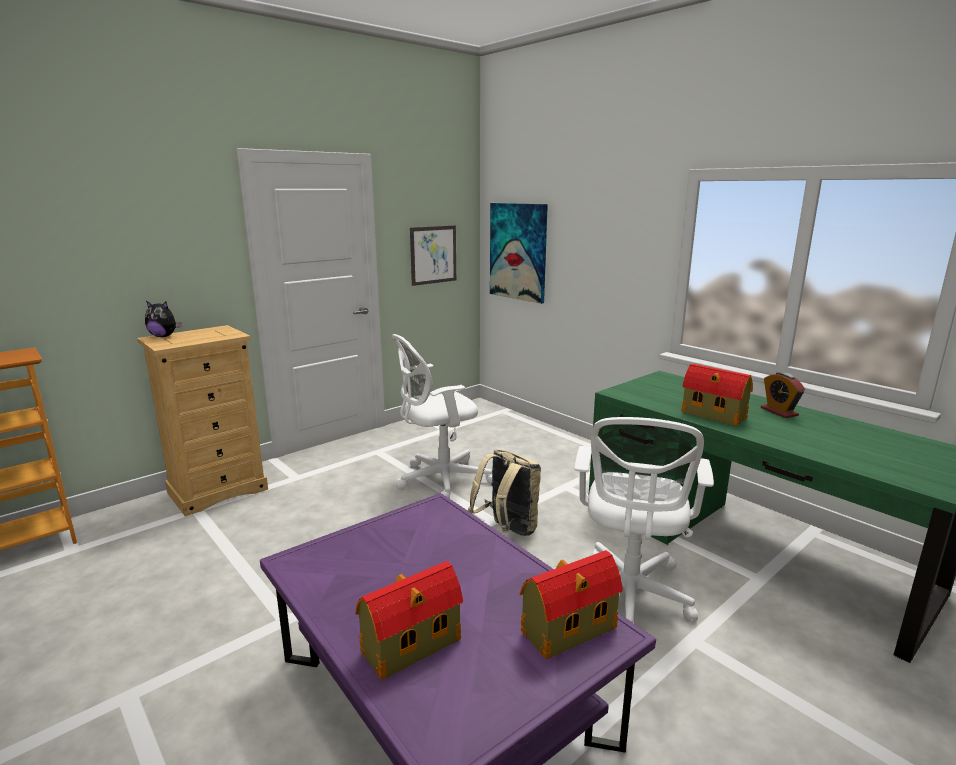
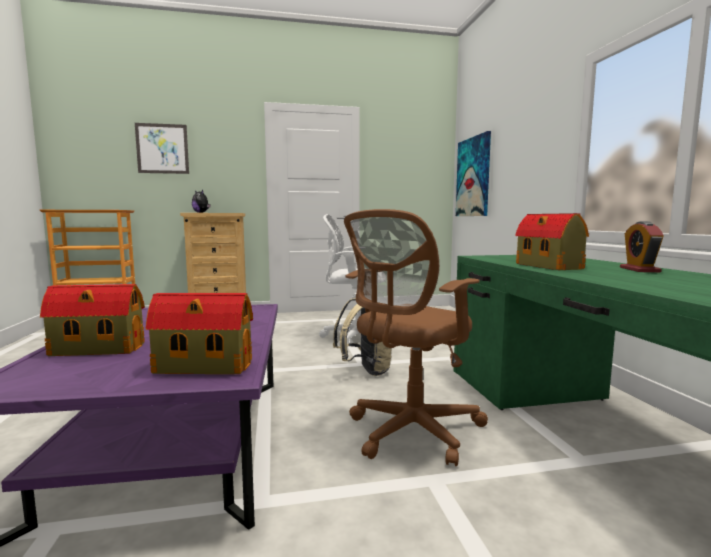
camera: 30 degrees right, 10 degrees down
picture [410,225,456,286] -> picture moved to [135,123,189,174]
white office chair [574,417,714,623] -> brown office chair [344,209,488,466]

